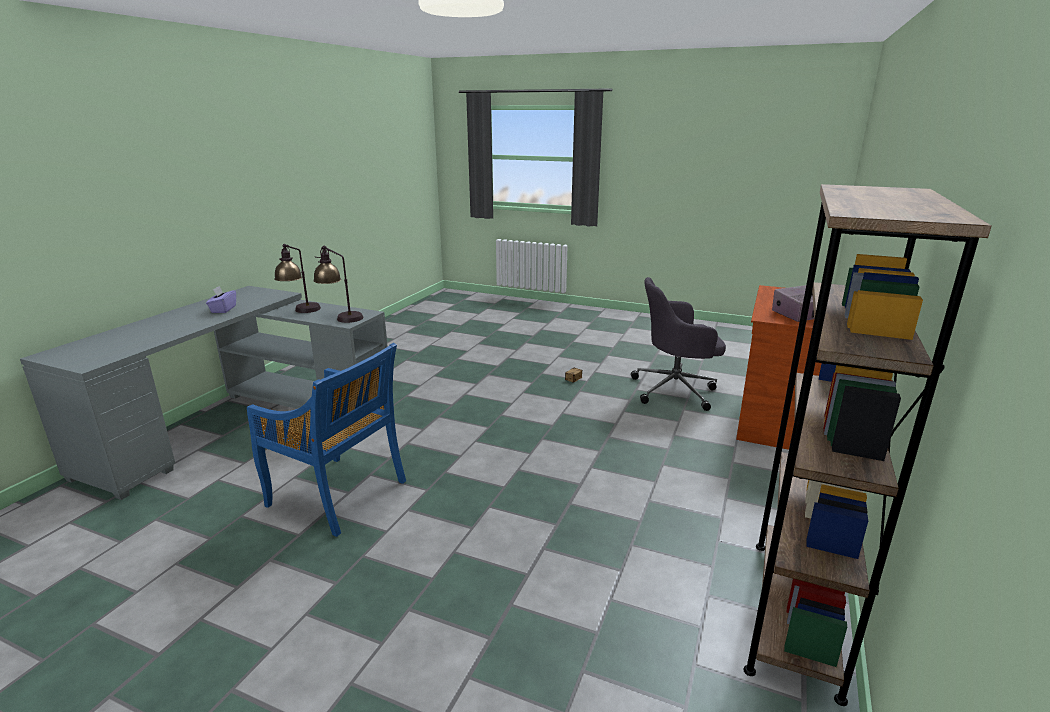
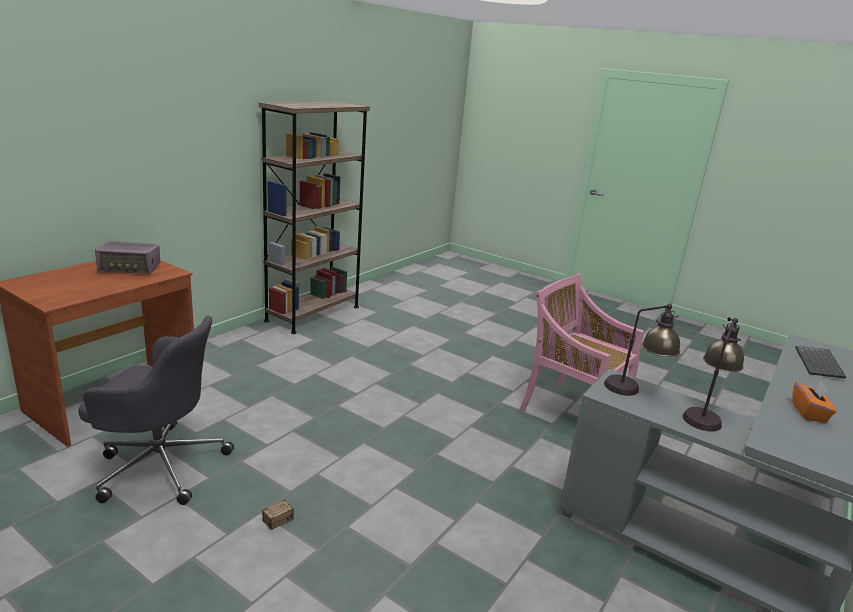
camera: 170 degrees left, 0 degrees up
purple tissue box [206,286,236,313] -> orange tissue box [792,382,837,423]
blue chair [247,343,406,537] -> pink chair [519,273,644,412]
none -> keyboard [795,346,846,379]

